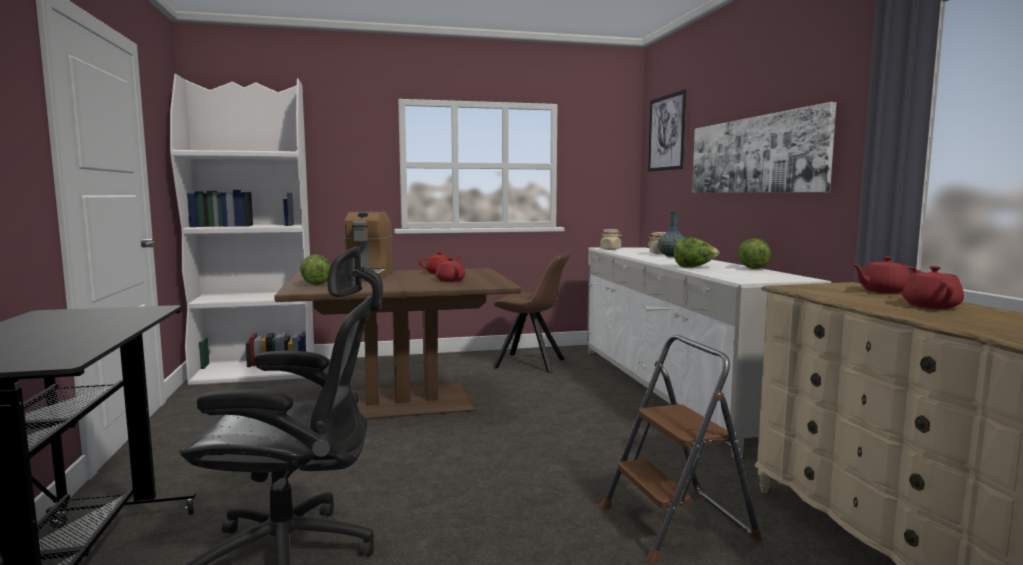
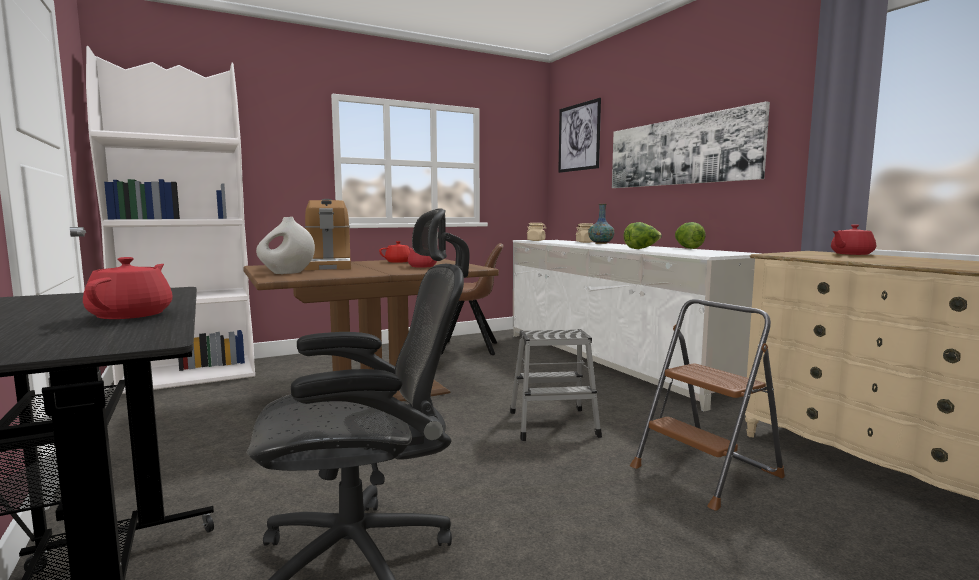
camera: 15 degrees left, 0 degrees up
lettuce [300,254,331,285] -> white vase [256,217,315,274]
red teapot [902,266,964,309] -> red teapot moved to [83,257,173,319]
none -> grey step ladder [510,329,602,441]

